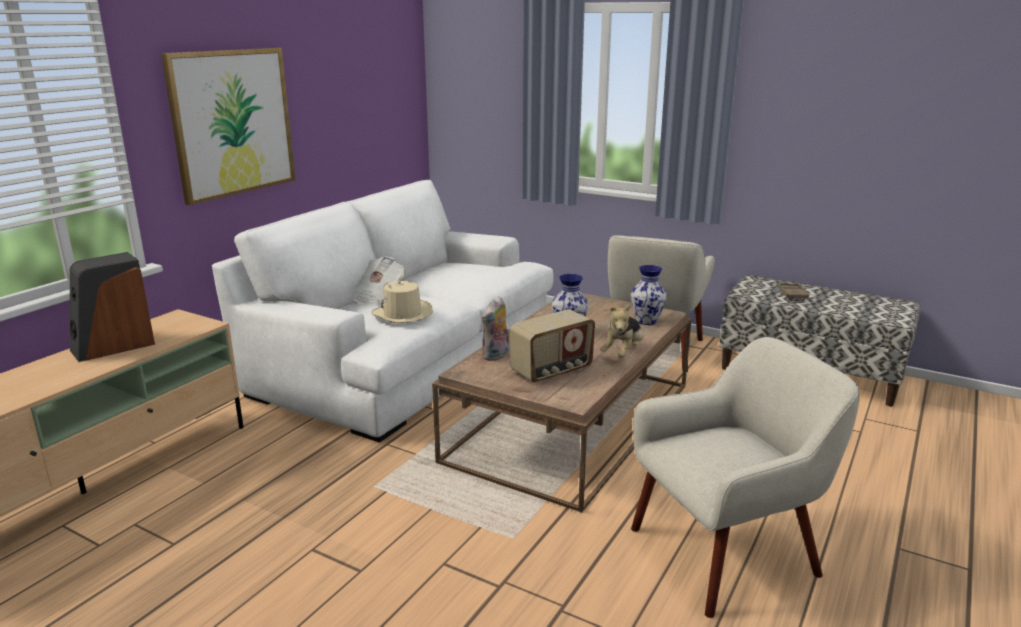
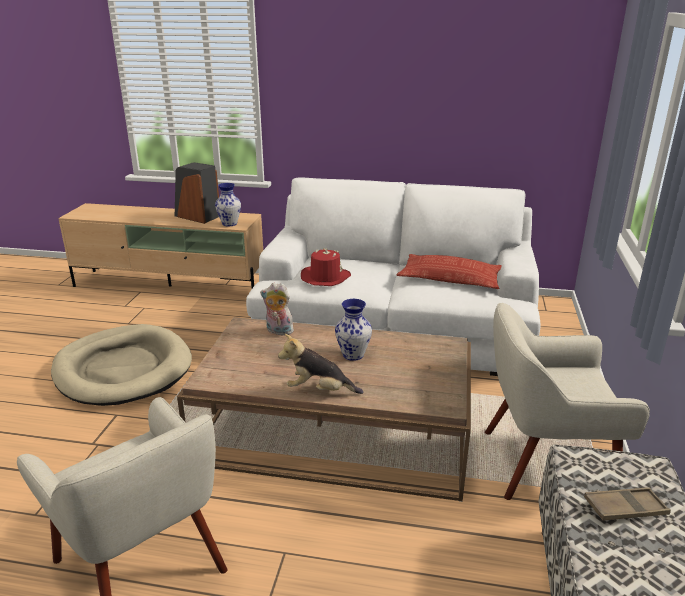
camera: 70 degrees right, 5 degrees up
picture [161,48,295,205] -> none
newspaper [353,256,405,303] -> none
beige hat [372,279,433,323] -> red hat [301,248,351,286]
radio [510,309,595,383] -> none
vase [631,265,667,325] -> vase moved to [215,183,241,226]
none -> beige dog bed [51,324,192,406]
none -> pillow [397,254,502,289]

